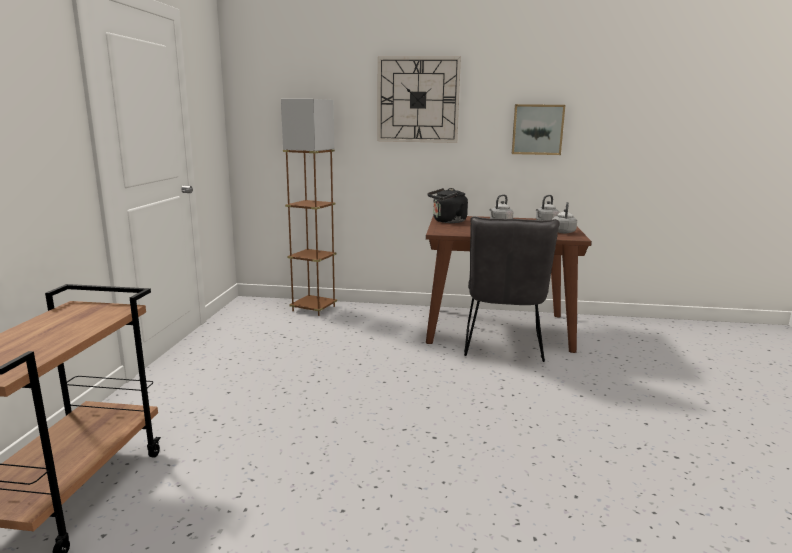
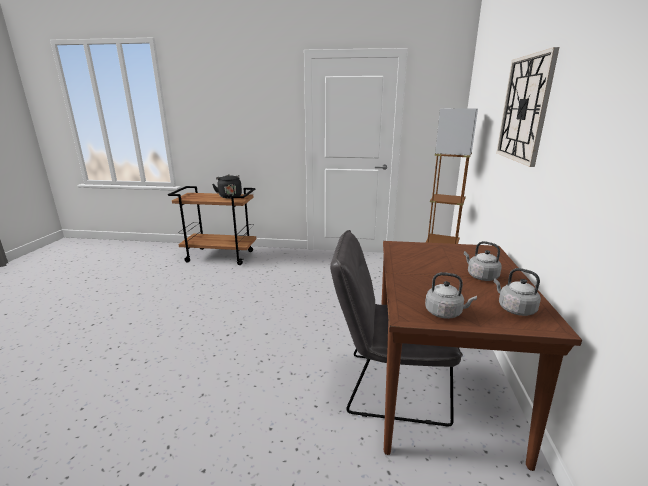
camera: 90 degrees right, 5 degrees up
black kettle [427,188,468,223] -> black kettle moved to [212,174,242,198]
picture [512,104,565,155] -> none

